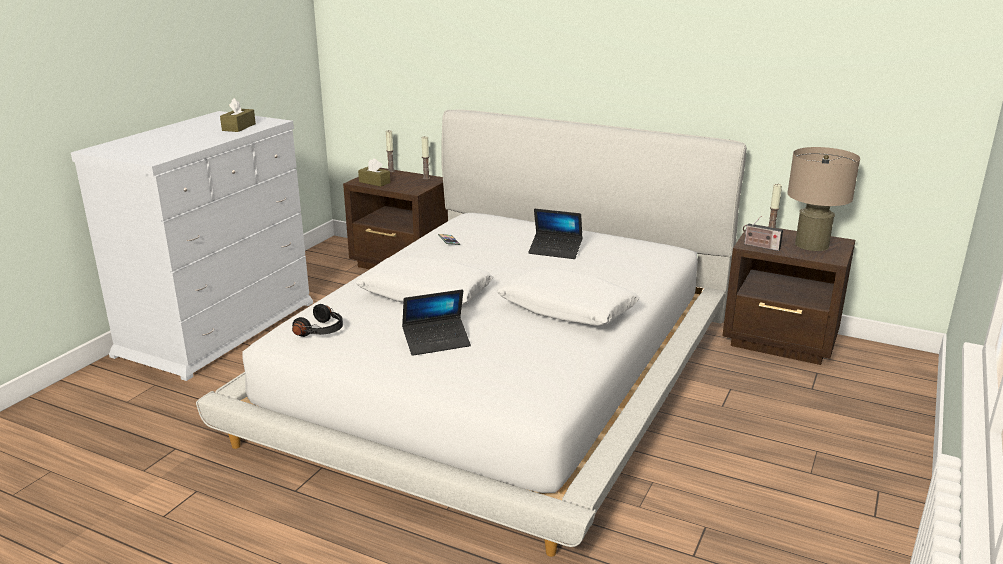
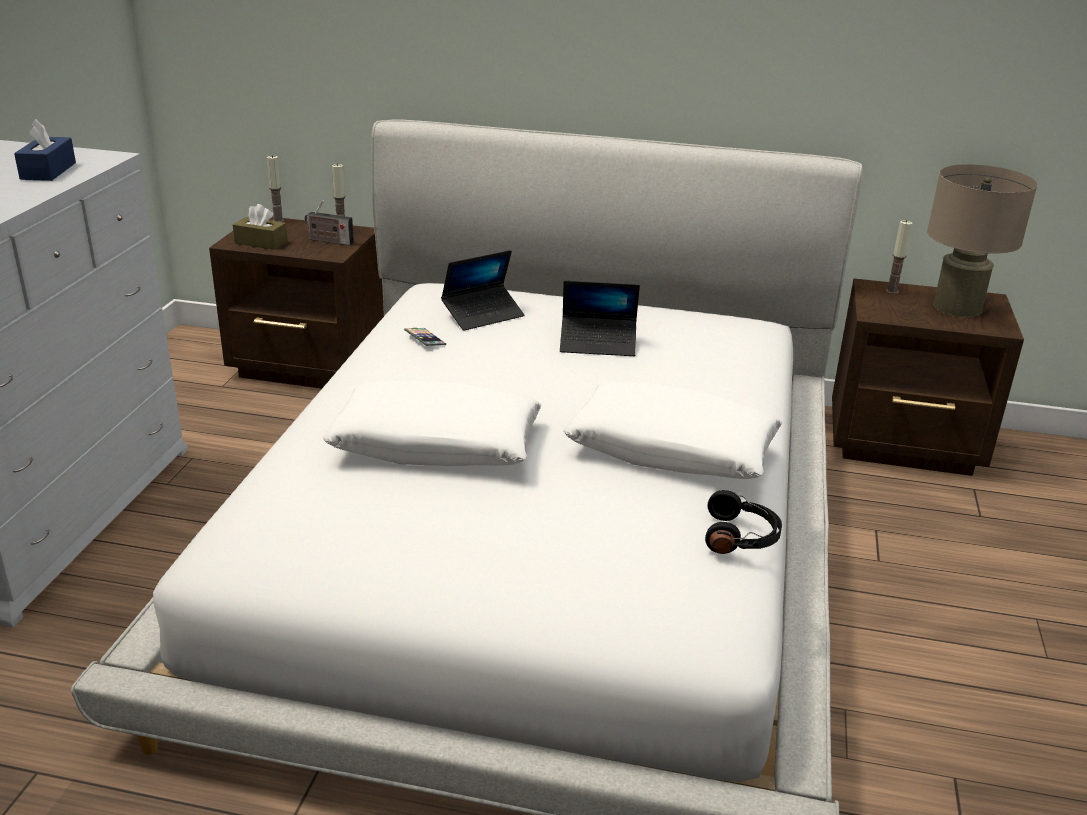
camera: 15 degrees left, 5 degrees up
brown tissue box [220,98,256,132] -> blue tissue box [14,119,76,181]
black headphones [292,304,343,337] -> black headphones moved to [705,490,782,554]
laptop [402,289,471,356] -> laptop moved to [441,250,525,331]
radio [743,216,783,251] -> radio moved to [305,201,354,246]

